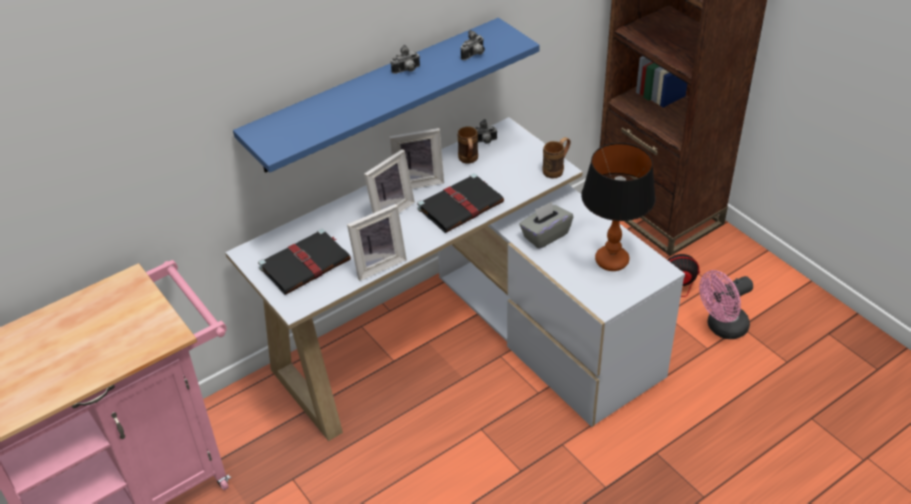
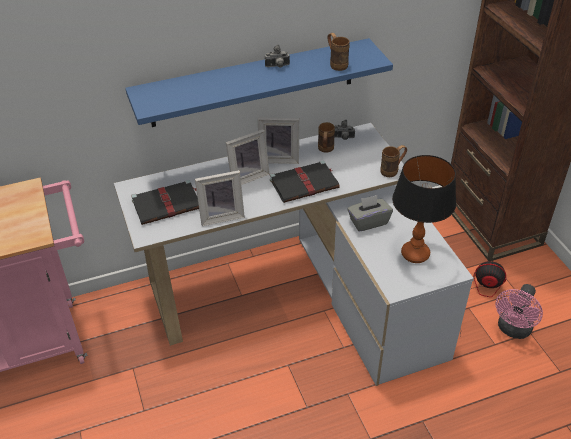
camera: 15 degrees right, 0 degrees up
camera [461,30,485,60] -> brown mug [328,33,350,71]
pink fan [699,270,753,339] -> pink fan turned 45 degrees counterclockwise [495,284,543,339]

